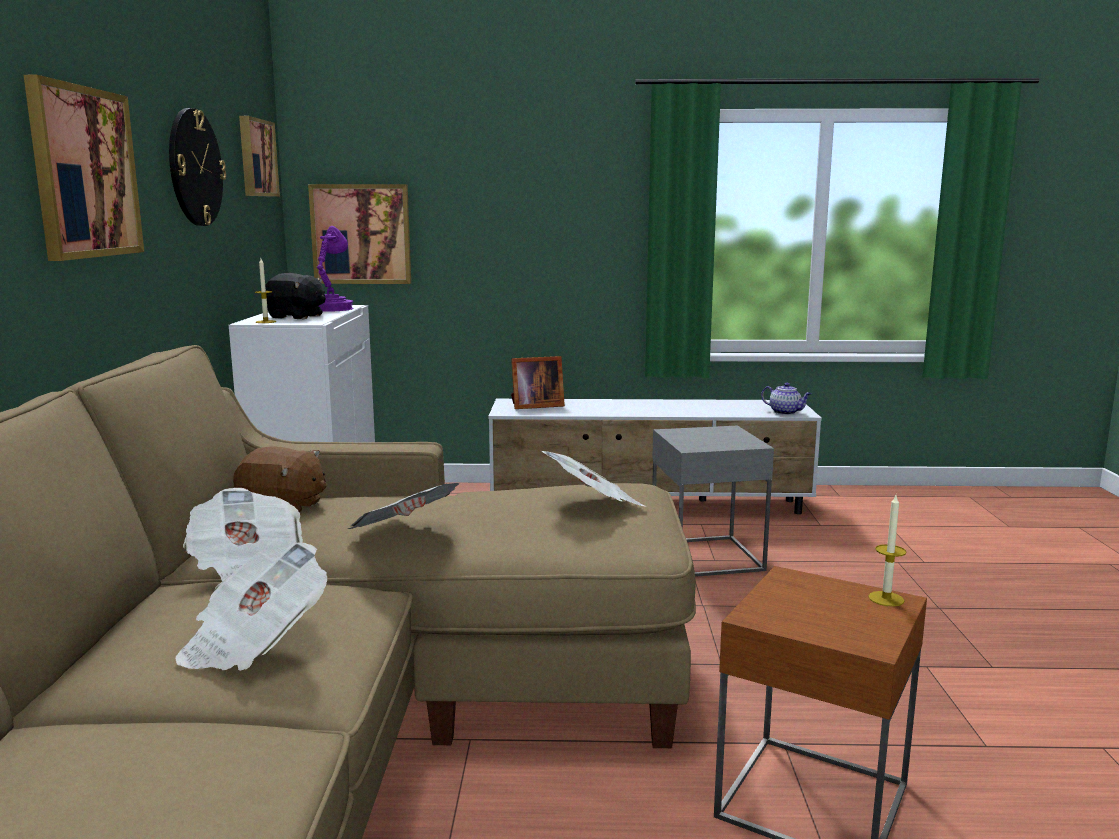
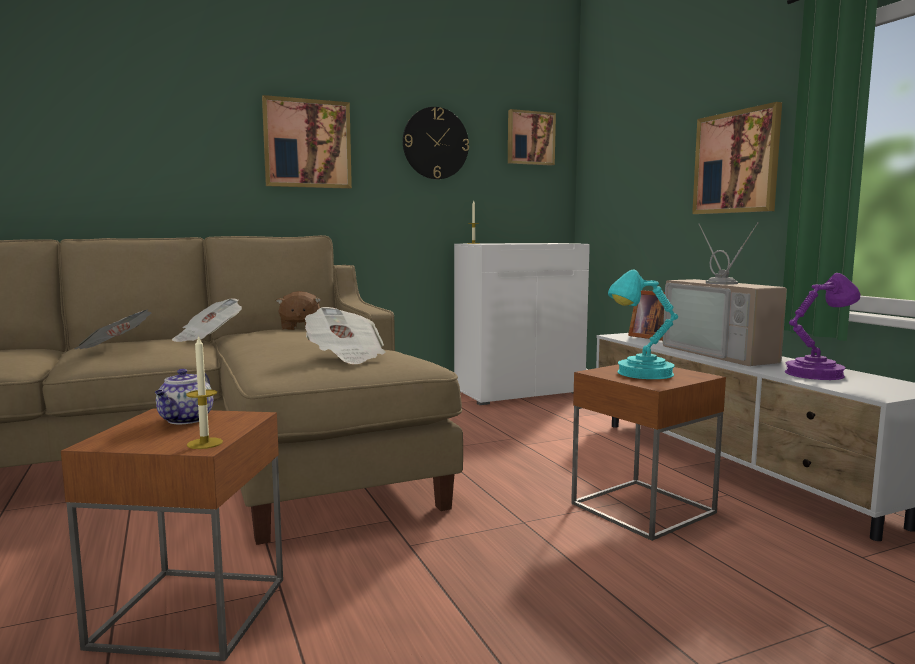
camera: 65 degrees right, 5 degrees down
black plush toy [265,273,326,319] -> none
picture [308,184,411,284] -> picture moved to [692,102,782,214]
purple table lamp [317,226,354,312] -> purple table lamp moved to [785,273,860,380]
newspaper [348,483,459,529] -> none
grey side table [652,425,774,577] -> brown side table [571,364,726,541]
teapot [761,383,812,415] -> teapot moved to [155,369,213,424]
none -> turquoise table lamp [608,269,678,379]
none -> television [663,222,787,366]

